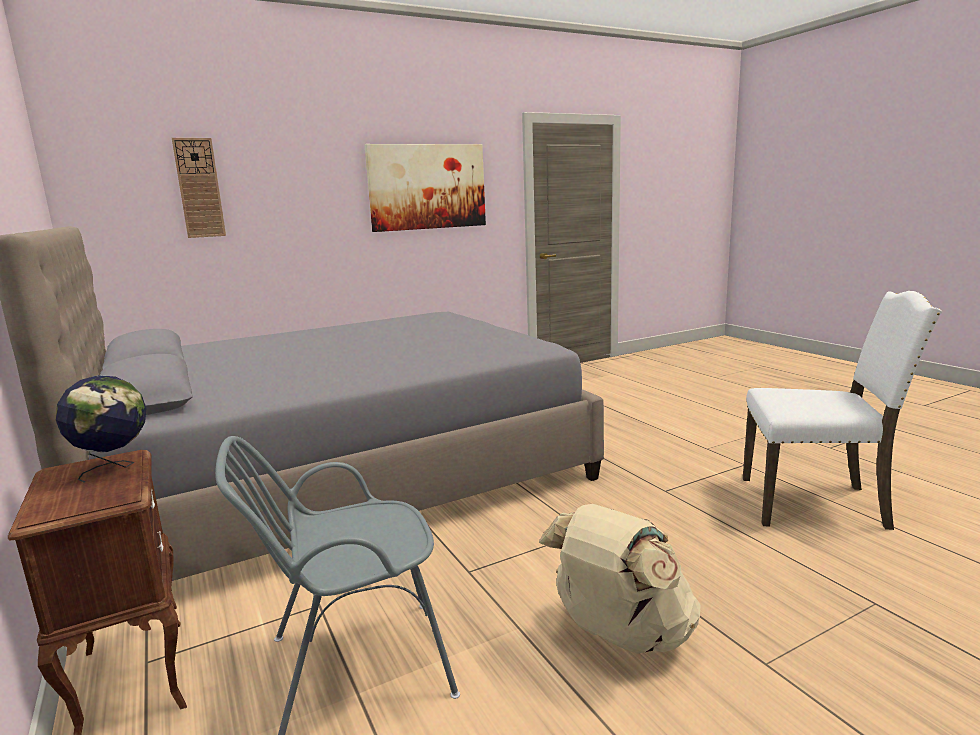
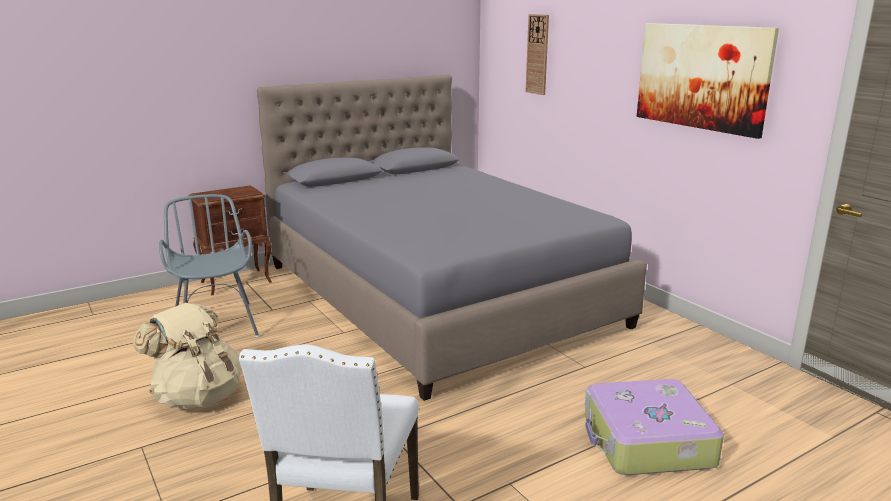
camera: 85 degrees right, 5 degrees up
globe [55,375,146,482] -> none
none -> suitcase [585,379,724,475]

